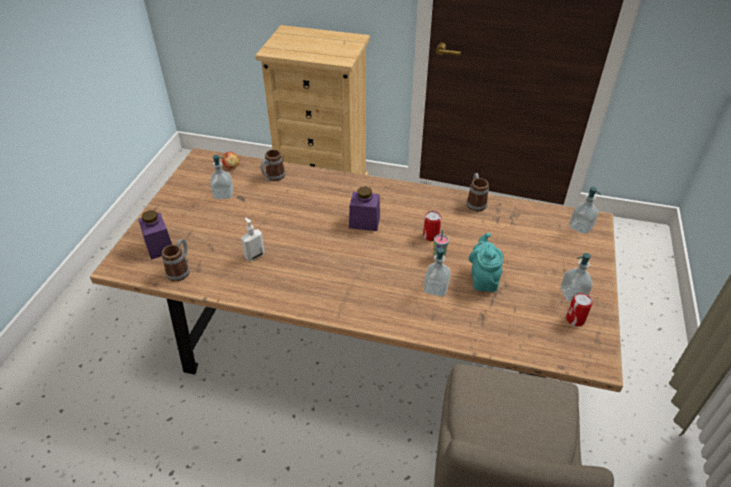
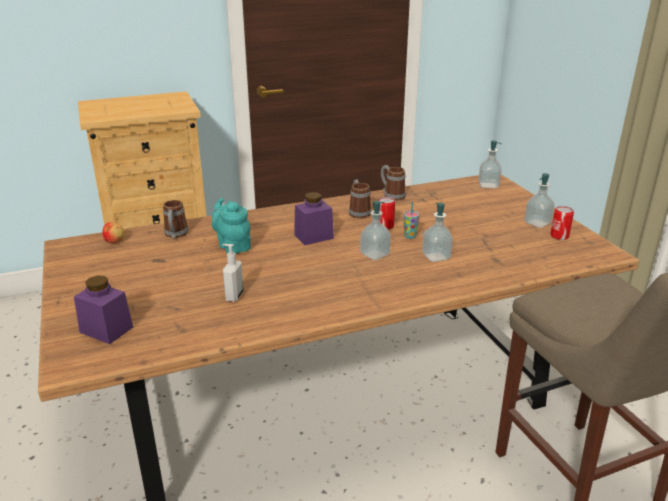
camera: 35 degrees left, 15 degrees down
mug [162,239,190,281] -> mug moved to [349,180,371,218]
soap dispenser [210,155,233,199] -> soap dispenser moved to [360,201,391,260]
turquoise teapot [469,233,503,292] -> turquoise teapot moved to [212,198,251,254]

